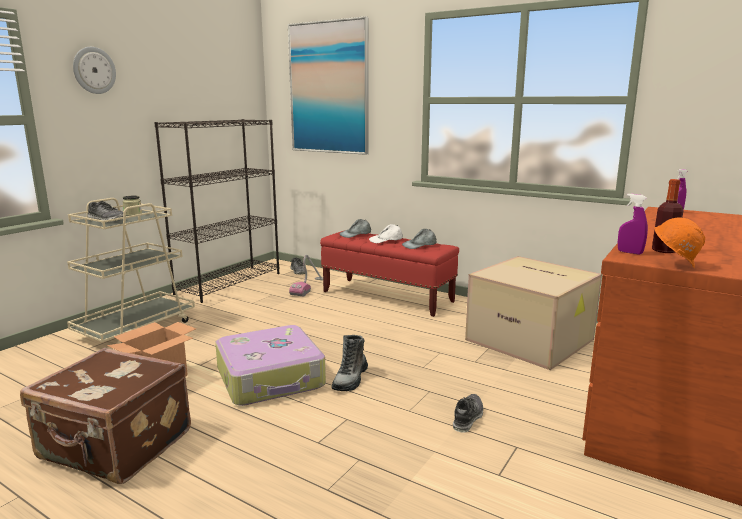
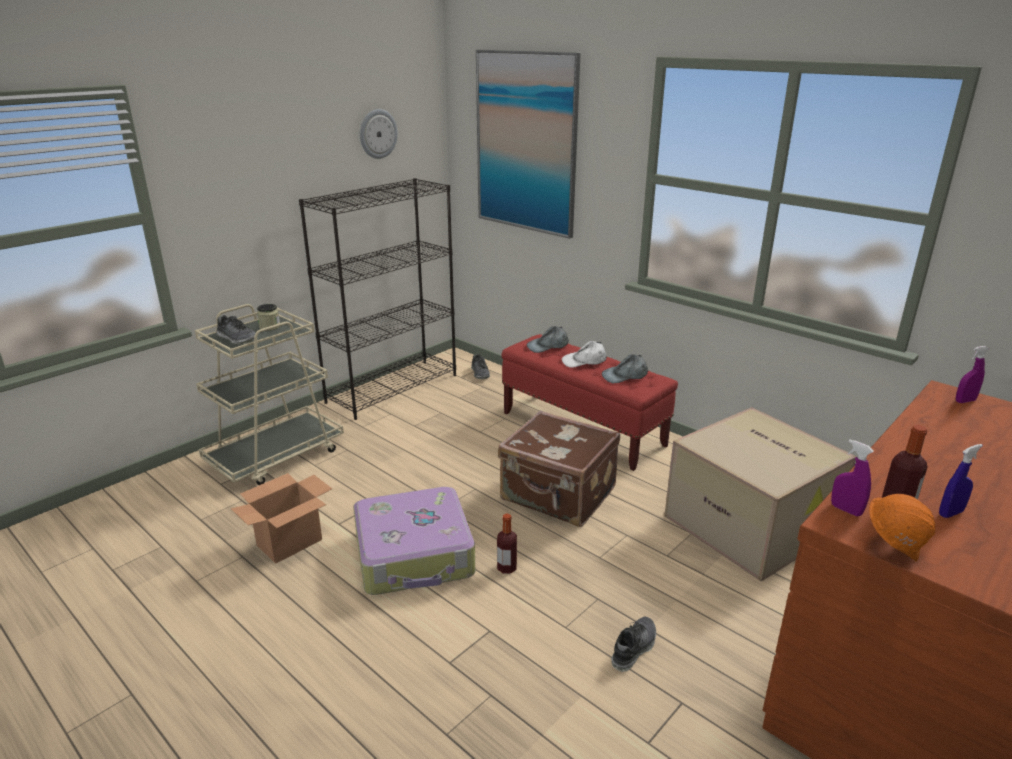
camera: 10 degrees right, 10 degrees up
brown suitcase [20,348,191,484] -> brown suitcase moved to [498,410,620,527]
wall clock [73,47,116,94] -> wall clock moved to [360,109,398,159]
vacuum cleaner [289,255,323,297] -> none
boot [332,335,368,391] -> bottle [497,514,517,574]
none -> blue spray bottle [939,444,983,518]

